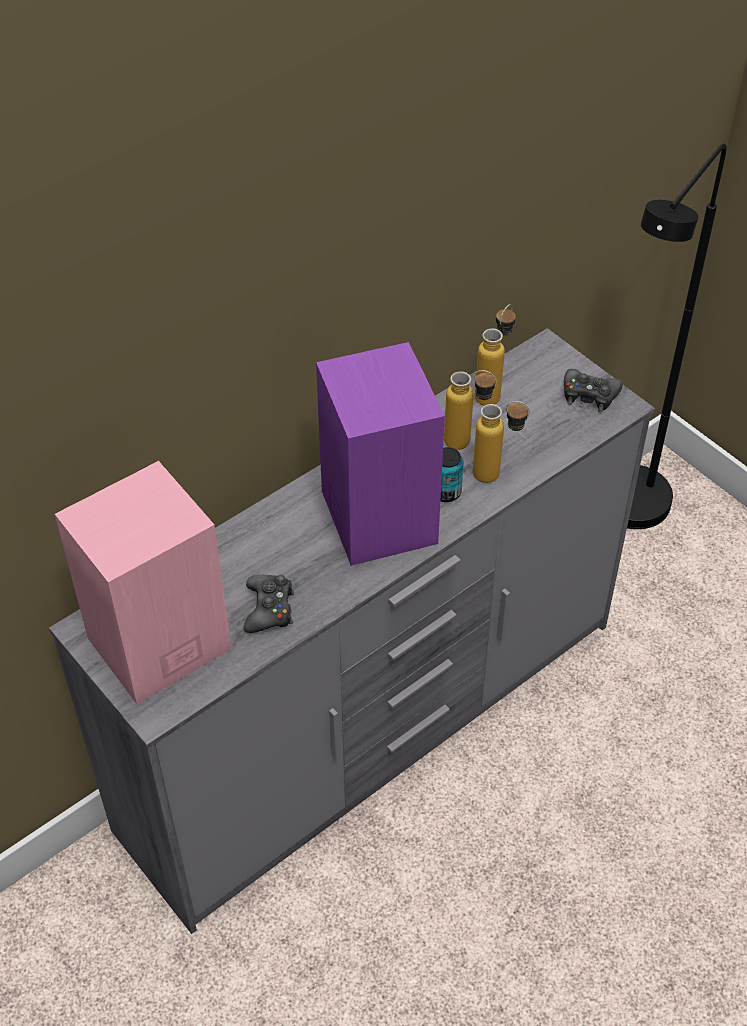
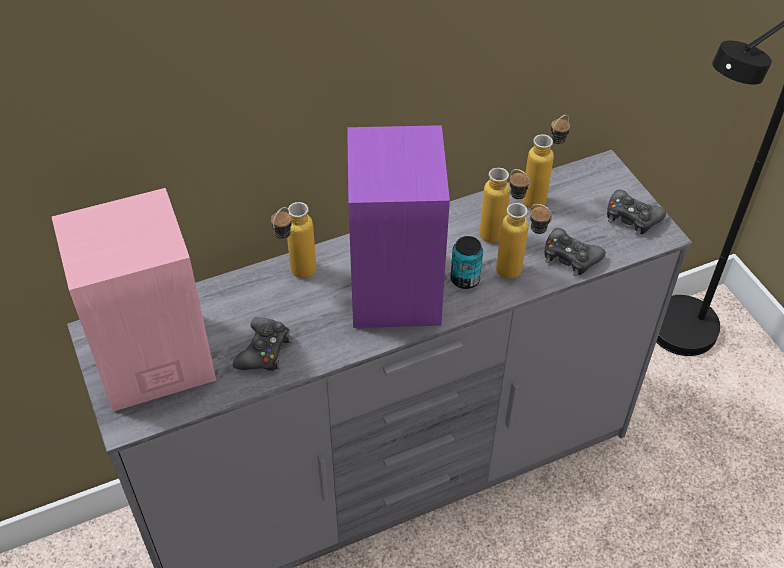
camera: 15 degrees right, 0 degrees up
none -> bottle [271,202,316,278]
none -> black game controller [544,228,606,276]

